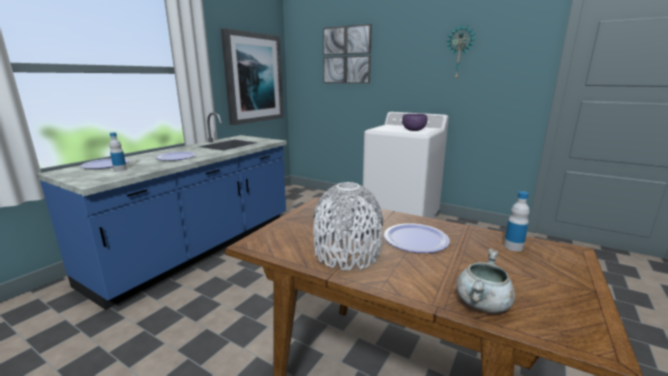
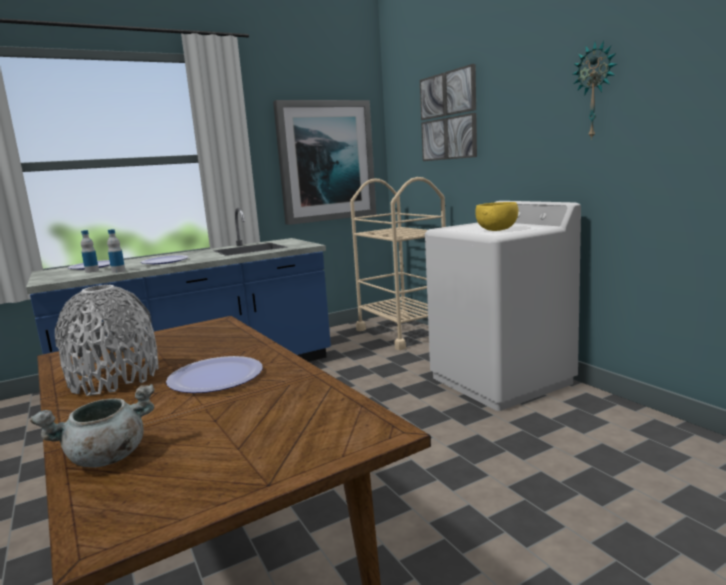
camera: 30 degrees right, 5 degrees down
purple bowl [402,114,427,131] -> yellow bowl [475,202,518,231]
bottle [504,191,530,252] -> bottle moved to [107,229,125,273]
none -> beige cart [350,177,446,350]

